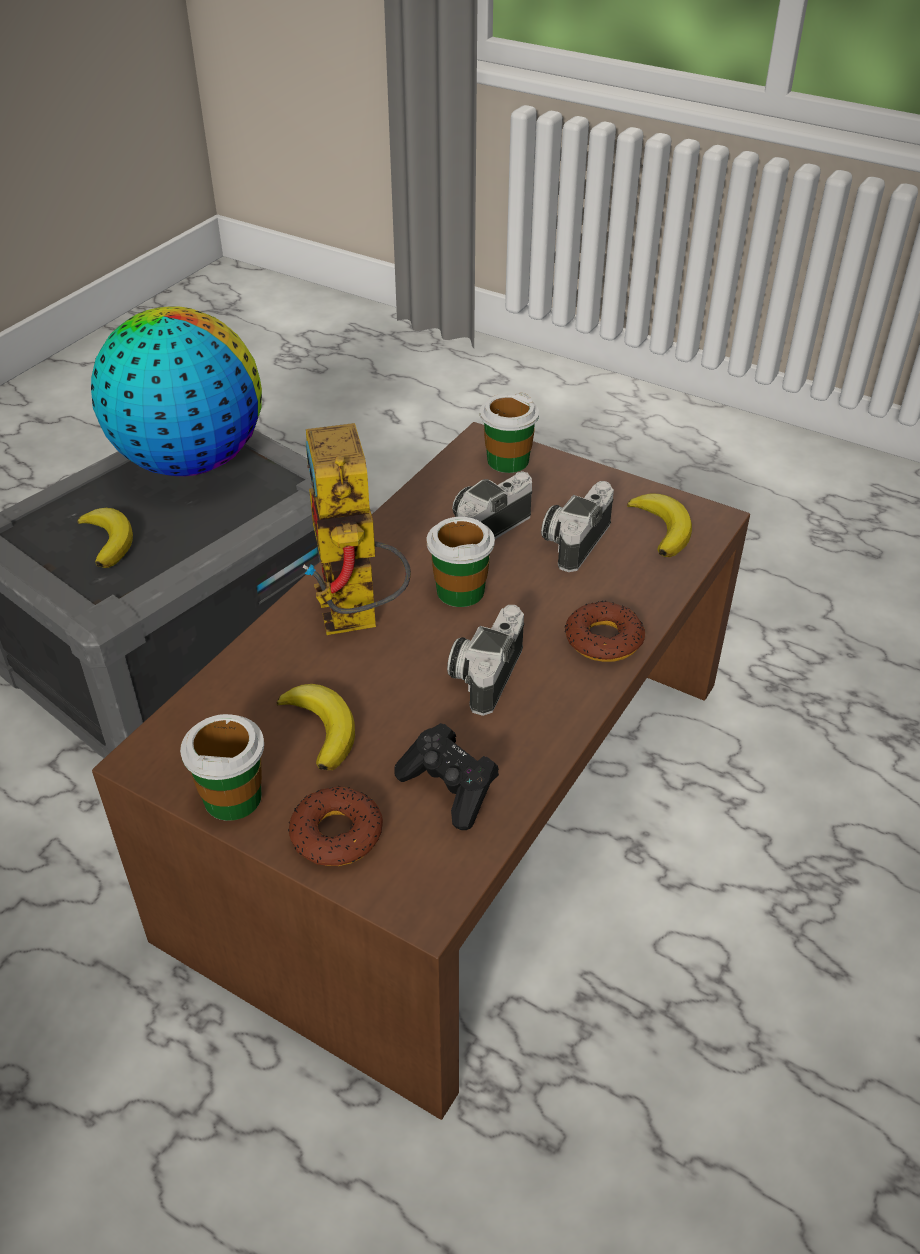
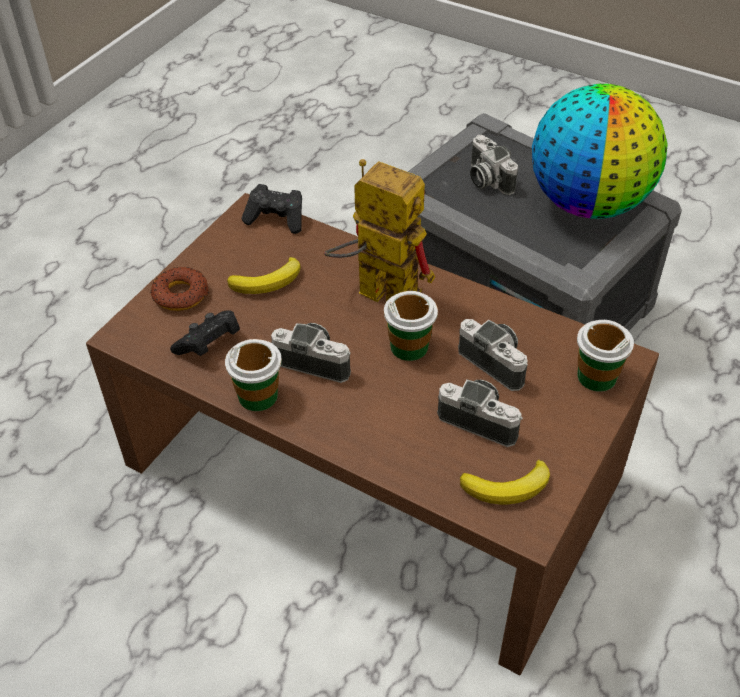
camera: 90 degrees right, 5 degrees up
banana [77,508,133,568] -> camera [470,135,518,195]
cup [180,714,264,821] -> cup moved to [225,339,282,411]
toy robot [303,423,411,635] -> toy robot turned 45 degrees clockwise [324,159,435,304]
donut [565,601,645,662] -> none
none -> black game controller [242,184,302,234]

